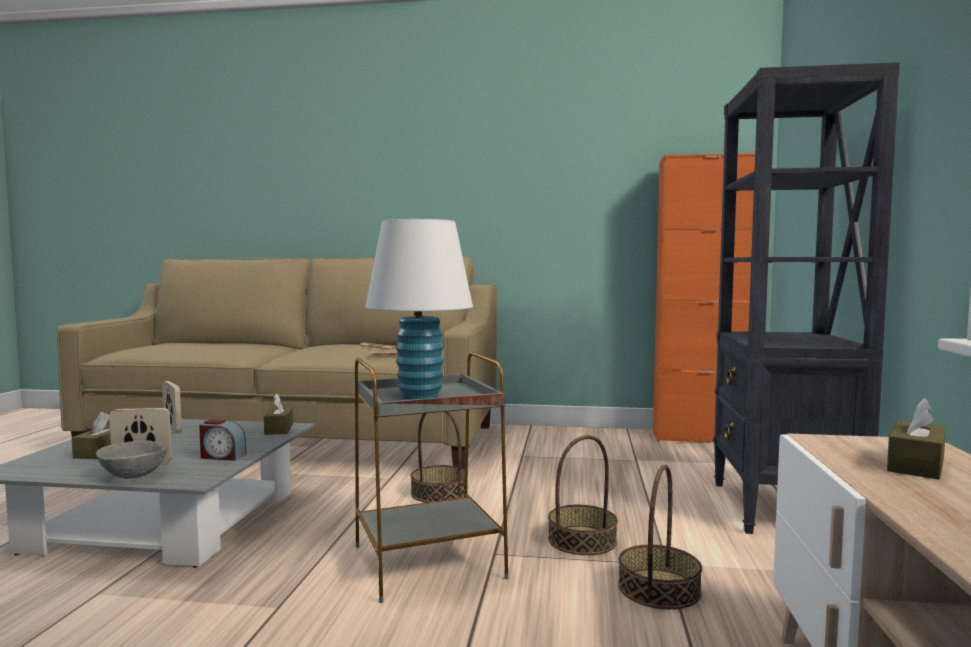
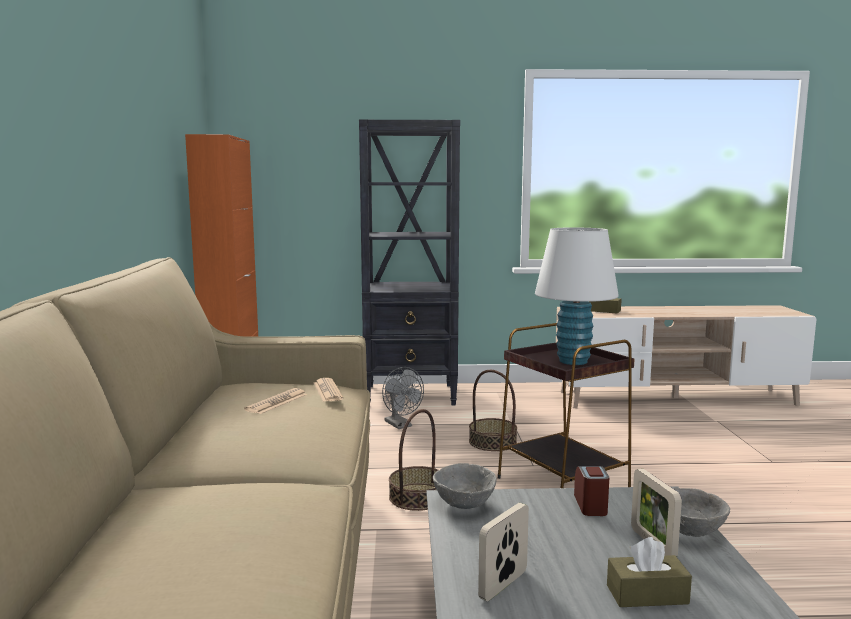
camera: 100 degrees left, 5 degrees up
brown tissue box [264,394,294,435] -> grey bowl [433,463,497,509]
grey side table [355,352,509,603] -> brown side table [498,323,635,488]
basket [618,465,702,610] -> none
none -> grey fan [382,367,424,429]

